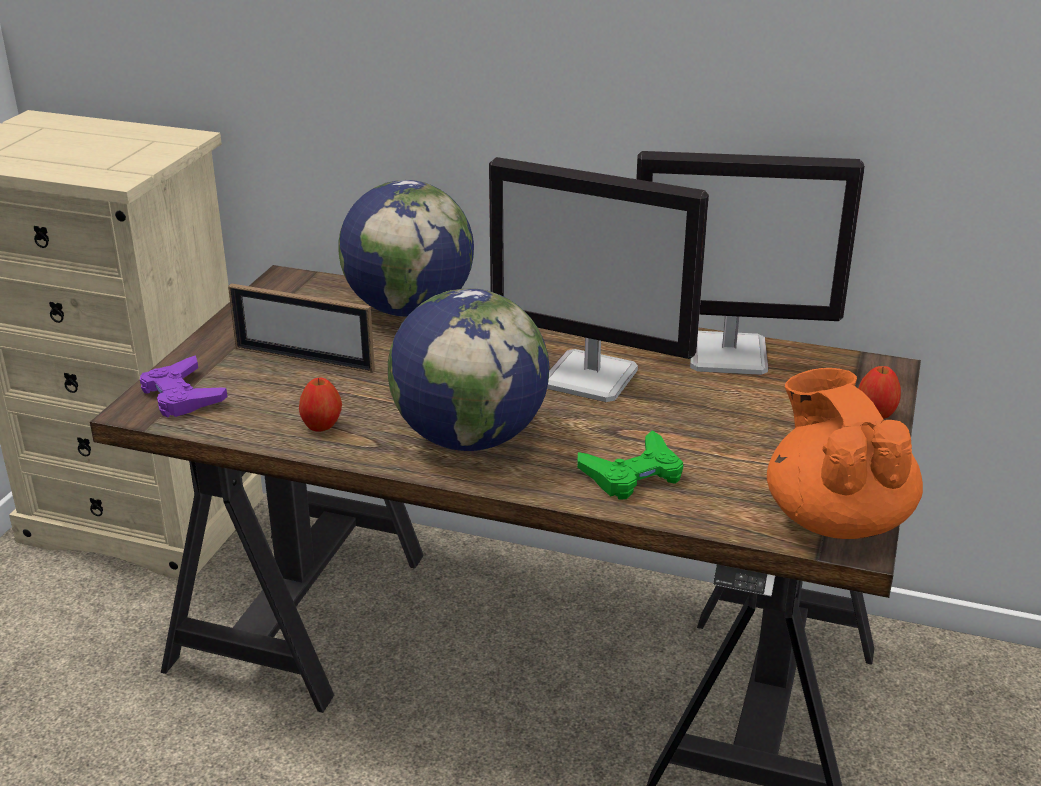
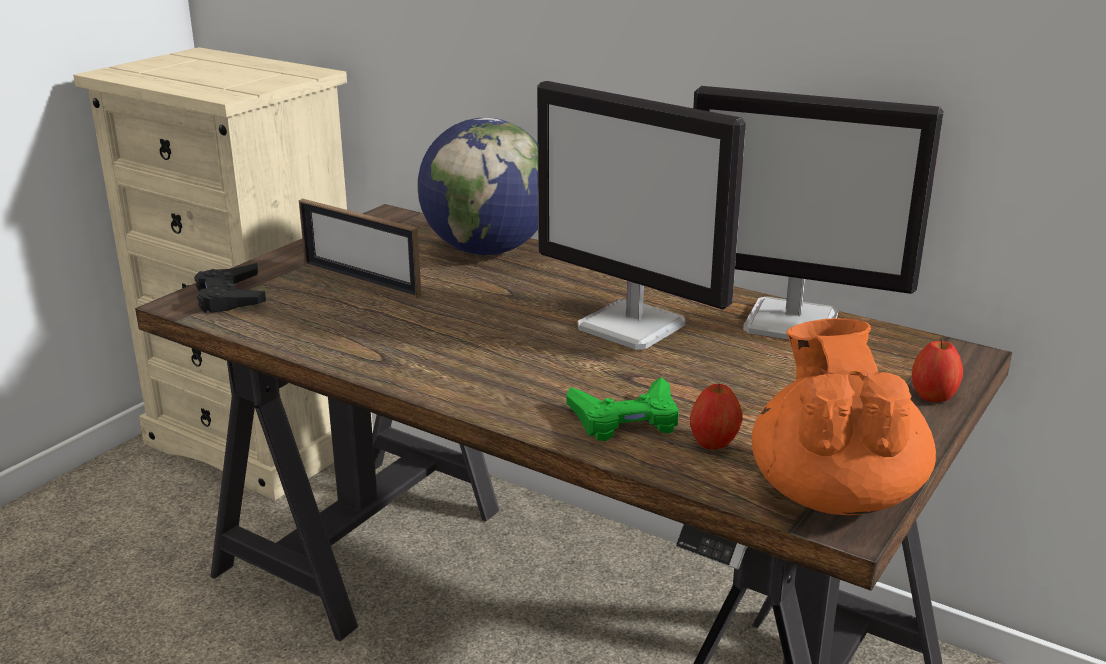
camera: 15 degrees right, 5 degrees down
purple game controller [140,355,227,417] -> black game controller [194,263,266,313]
apple [299,378,342,432] -> apple moved to [690,384,743,450]
globe [388,288,549,451] -> none

